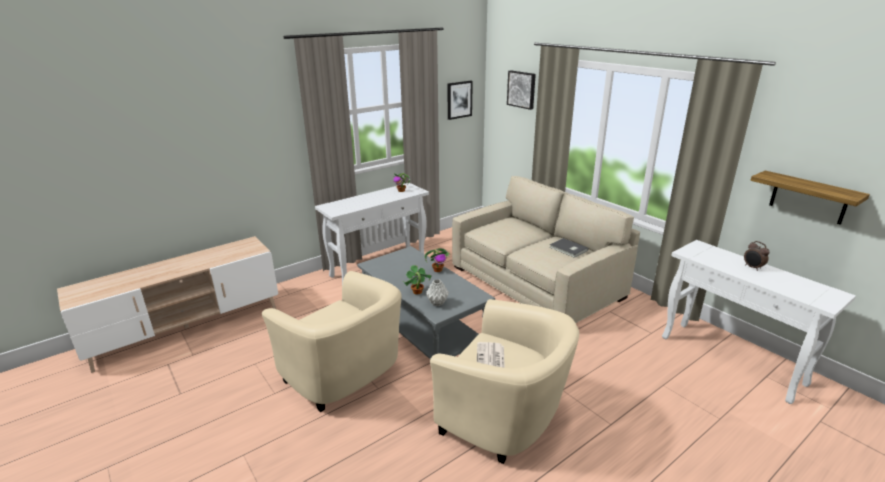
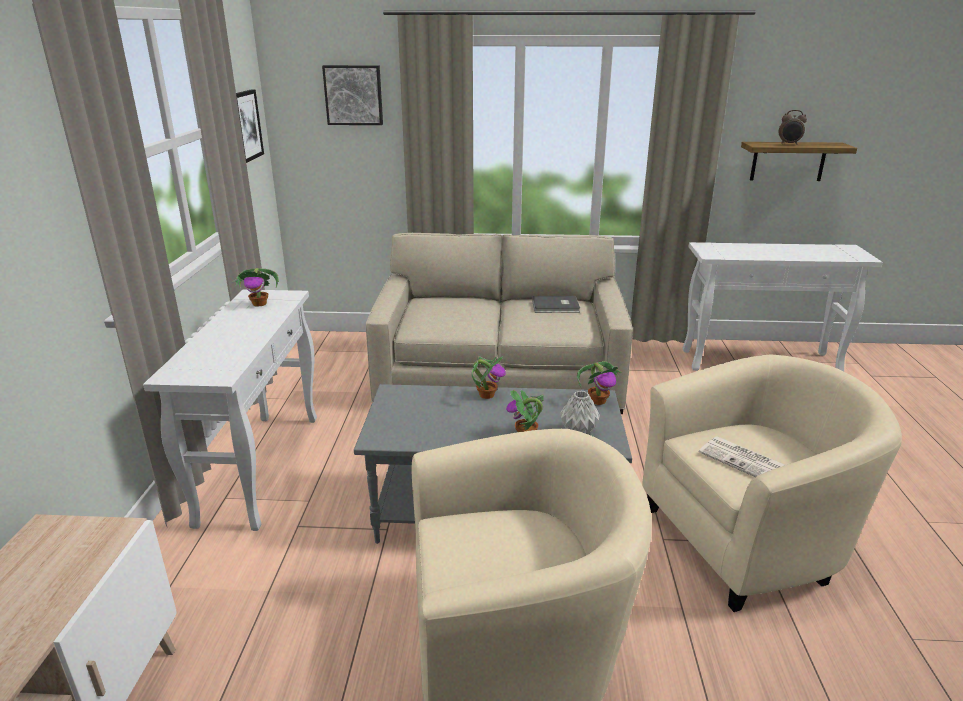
camera: 50 degrees left, 0 degrees up
alarm clock [744,241,770,271] -> alarm clock moved to [779,110,807,145]
none -> potted plant [577,361,622,405]

